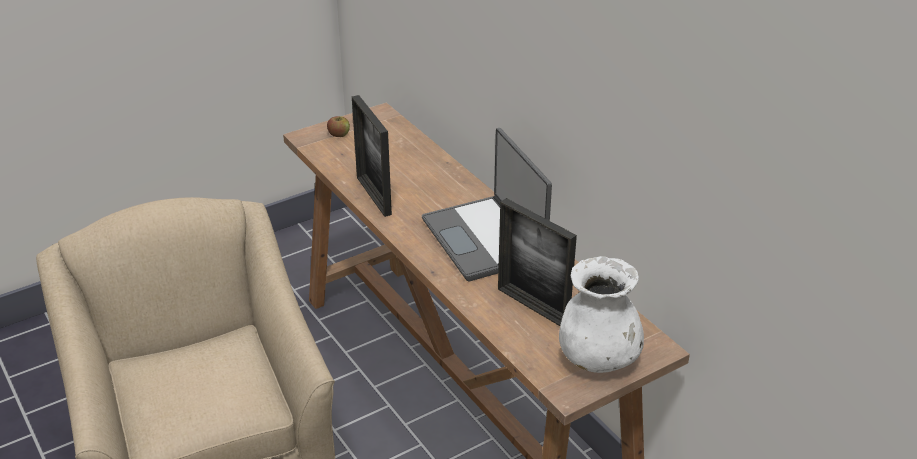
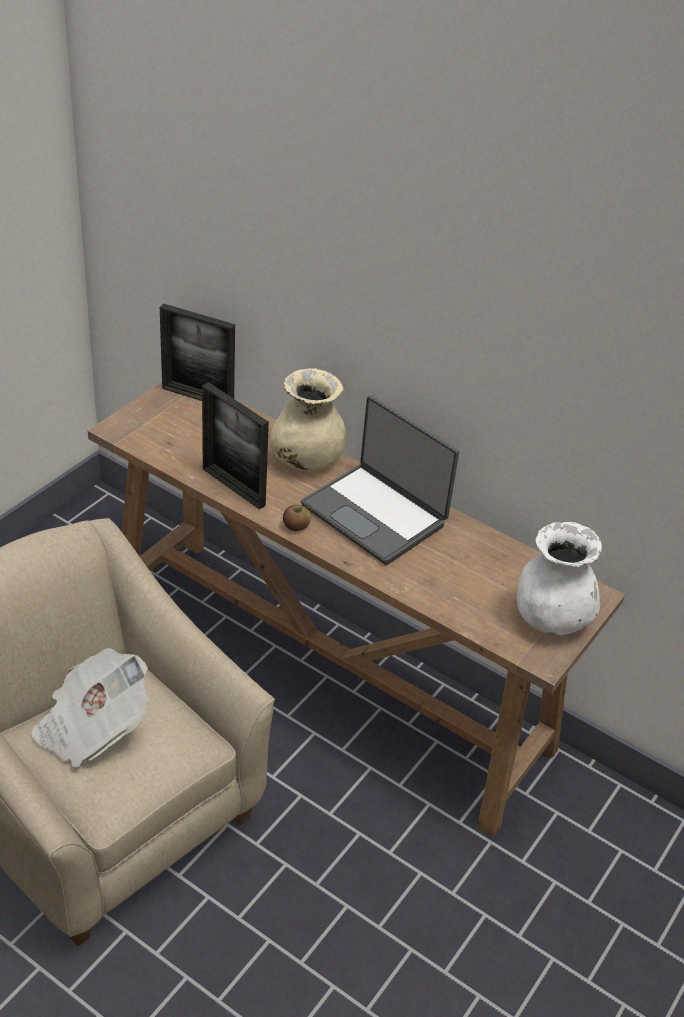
camera: 25 degrees left, 5 degrees up
apple [327,116,350,137] -> apple moved to [283,505,311,531]
picture frame [498,198,577,326] -> picture frame moved to [160,303,235,401]
none -> newspaper [32,648,149,768]
none -> beige vase [270,368,346,471]

